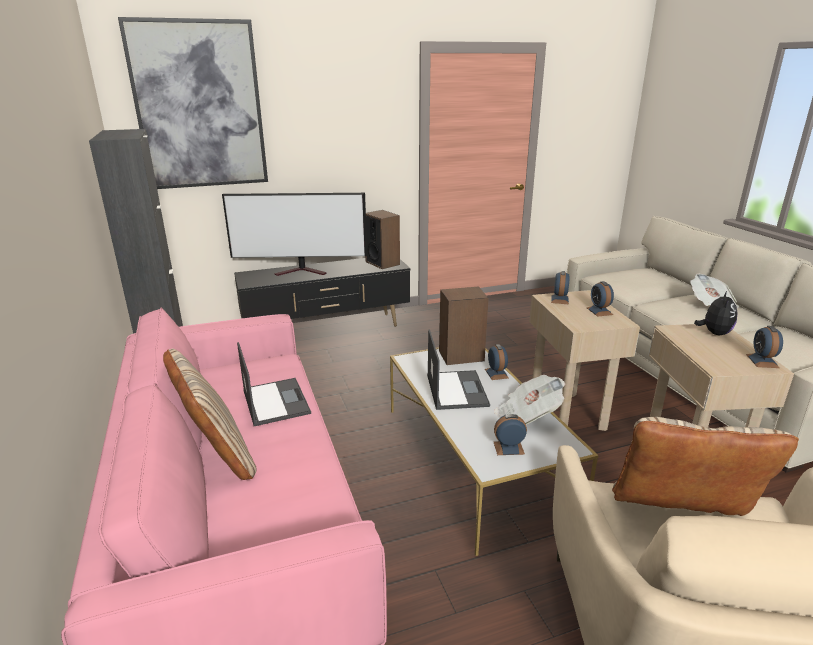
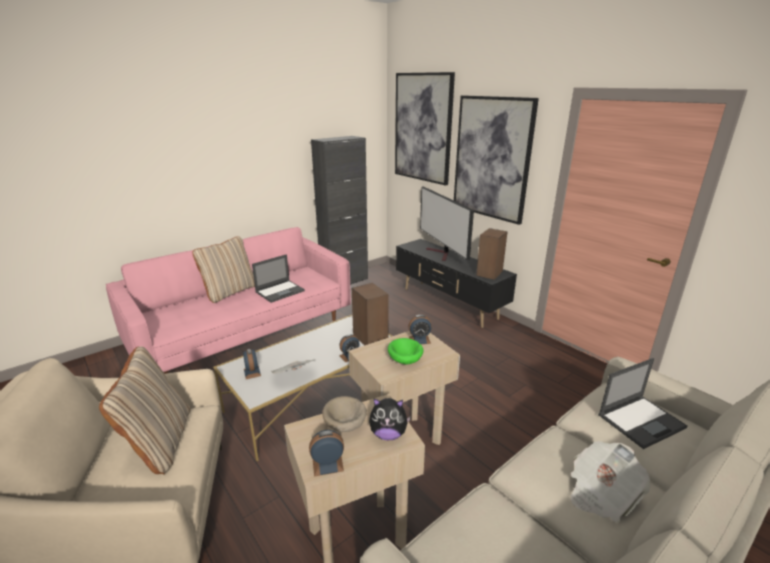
camera: 70 degrees right, 0 degrees up
laptop [427,329,490,410] -> laptop moved to [598,358,687,449]
alarm clock [587,281,614,317] -> green bowl [388,338,424,364]
none -> beige bowl [322,396,367,432]
none -> picture [454,95,539,225]

